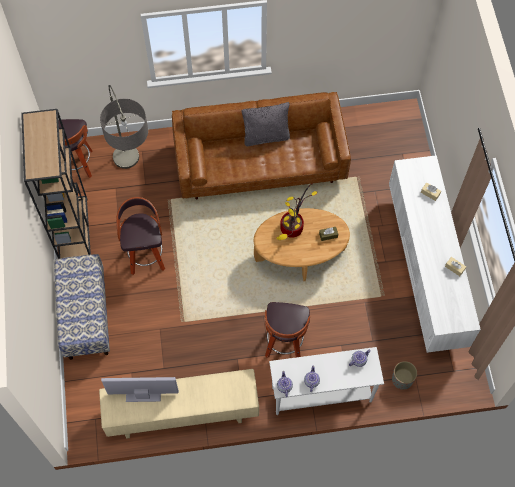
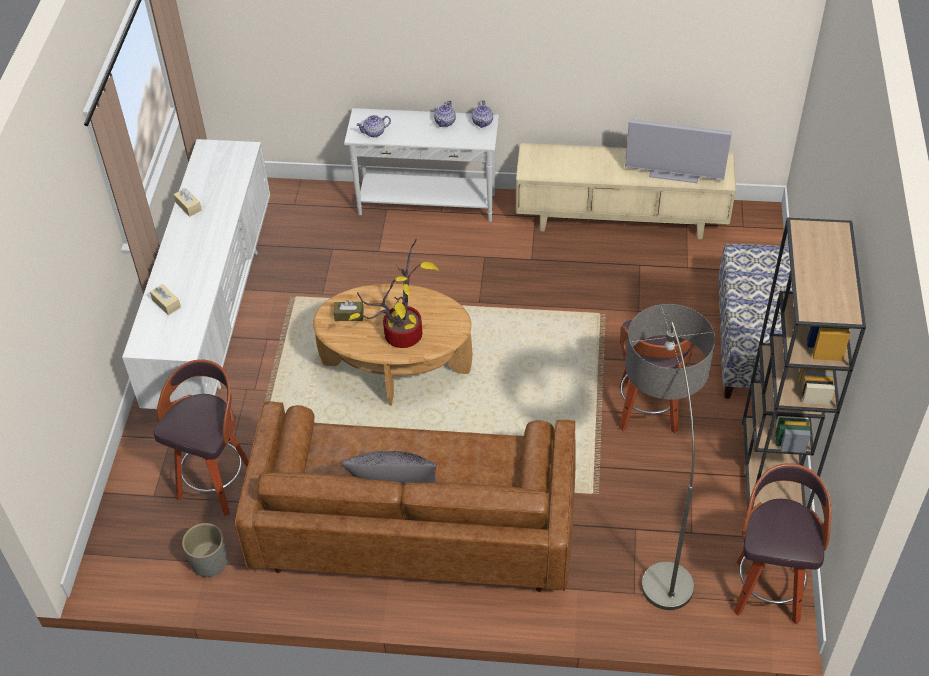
camera: 165 degrees left, 15 degrees down
stool [265,302,310,358] -> stool moved to [154,359,249,516]
grey planter [392,361,417,390] -> grey planter moved to [182,523,228,577]

